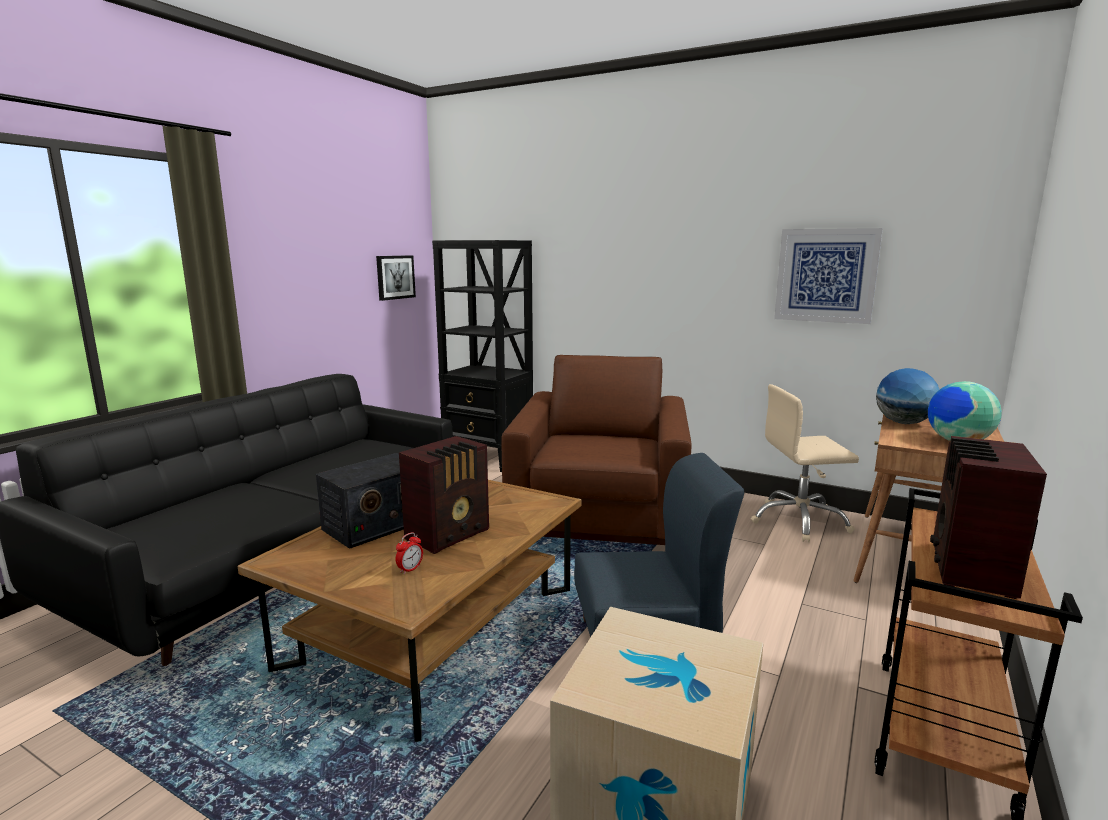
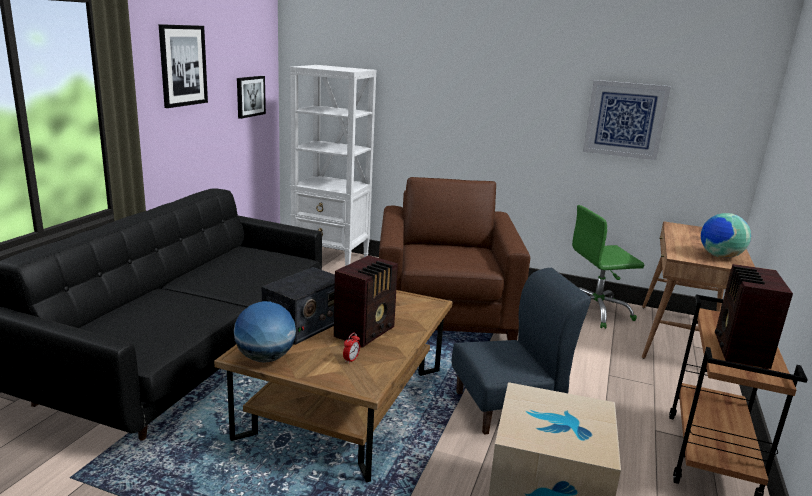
camera: 10 degrees left, 5 degrees up
black bookcase [432,240,533,472] -> white bookcase [290,65,376,266]
beige office chair [751,384,859,542] -> green office chair [572,205,644,329]
globe [876,368,939,424] -> globe moved to [234,301,296,363]
none -> picture [159,24,208,108]

